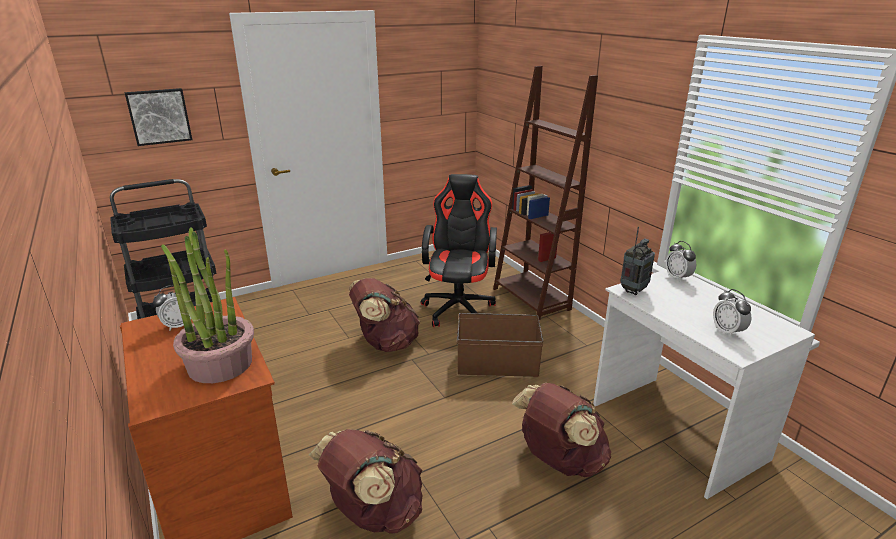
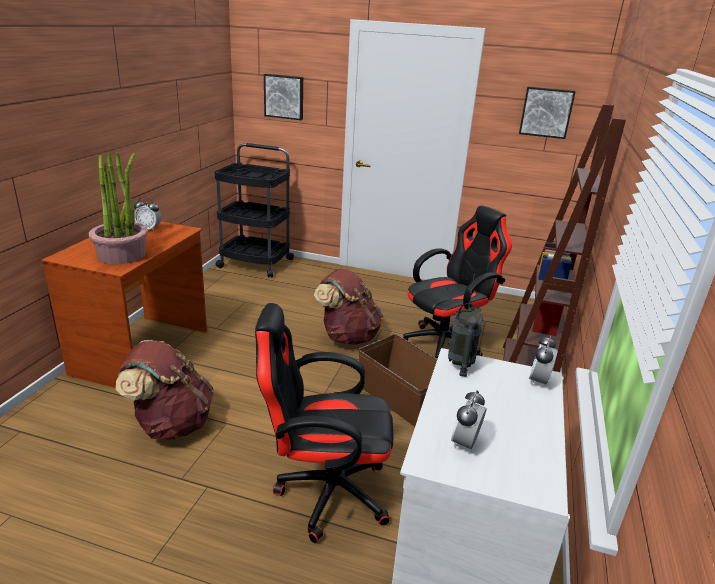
camera: 45 degrees right, 0 degrees up
brown backpack [512,383,612,477] -> black office chair [255,303,394,543]
radio [620,227,655,295] -> radio turned 105 degrees clockwise [448,274,484,377]
none -> picture [519,87,576,139]

